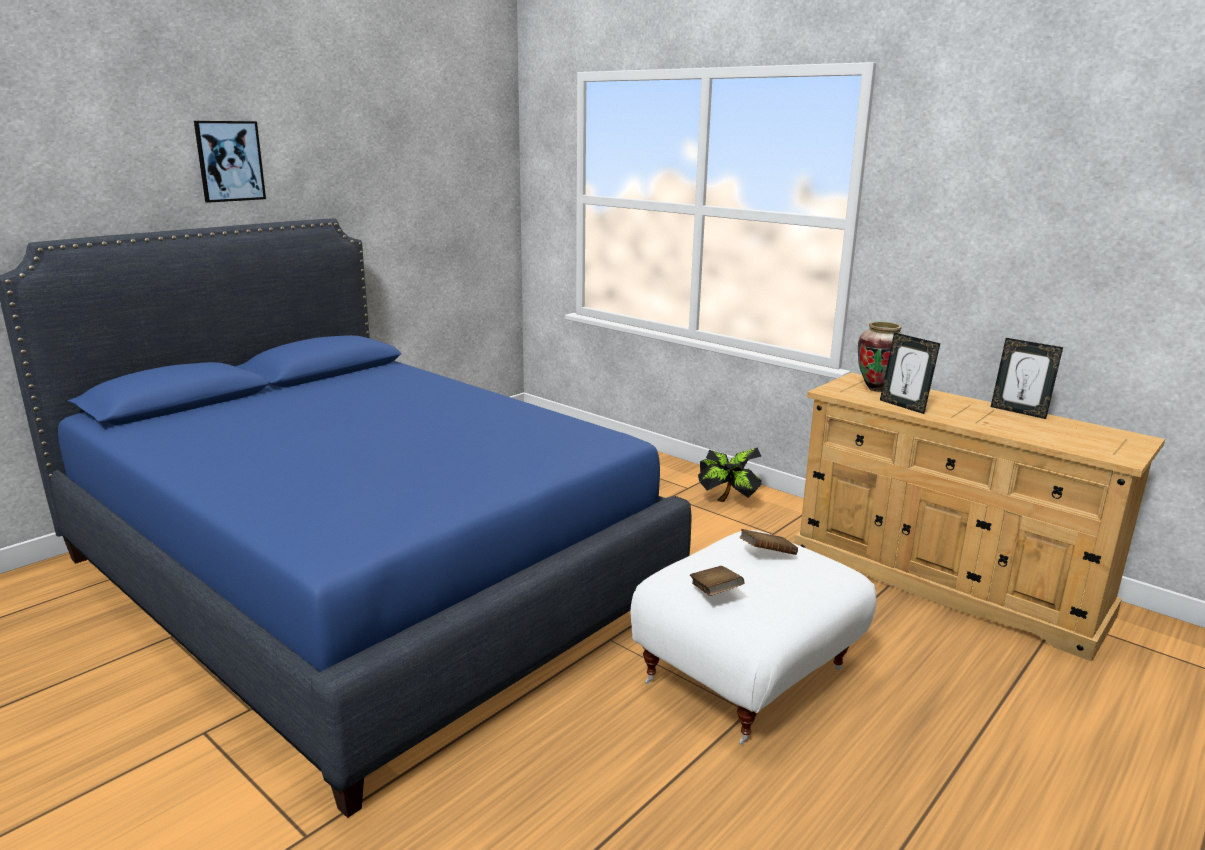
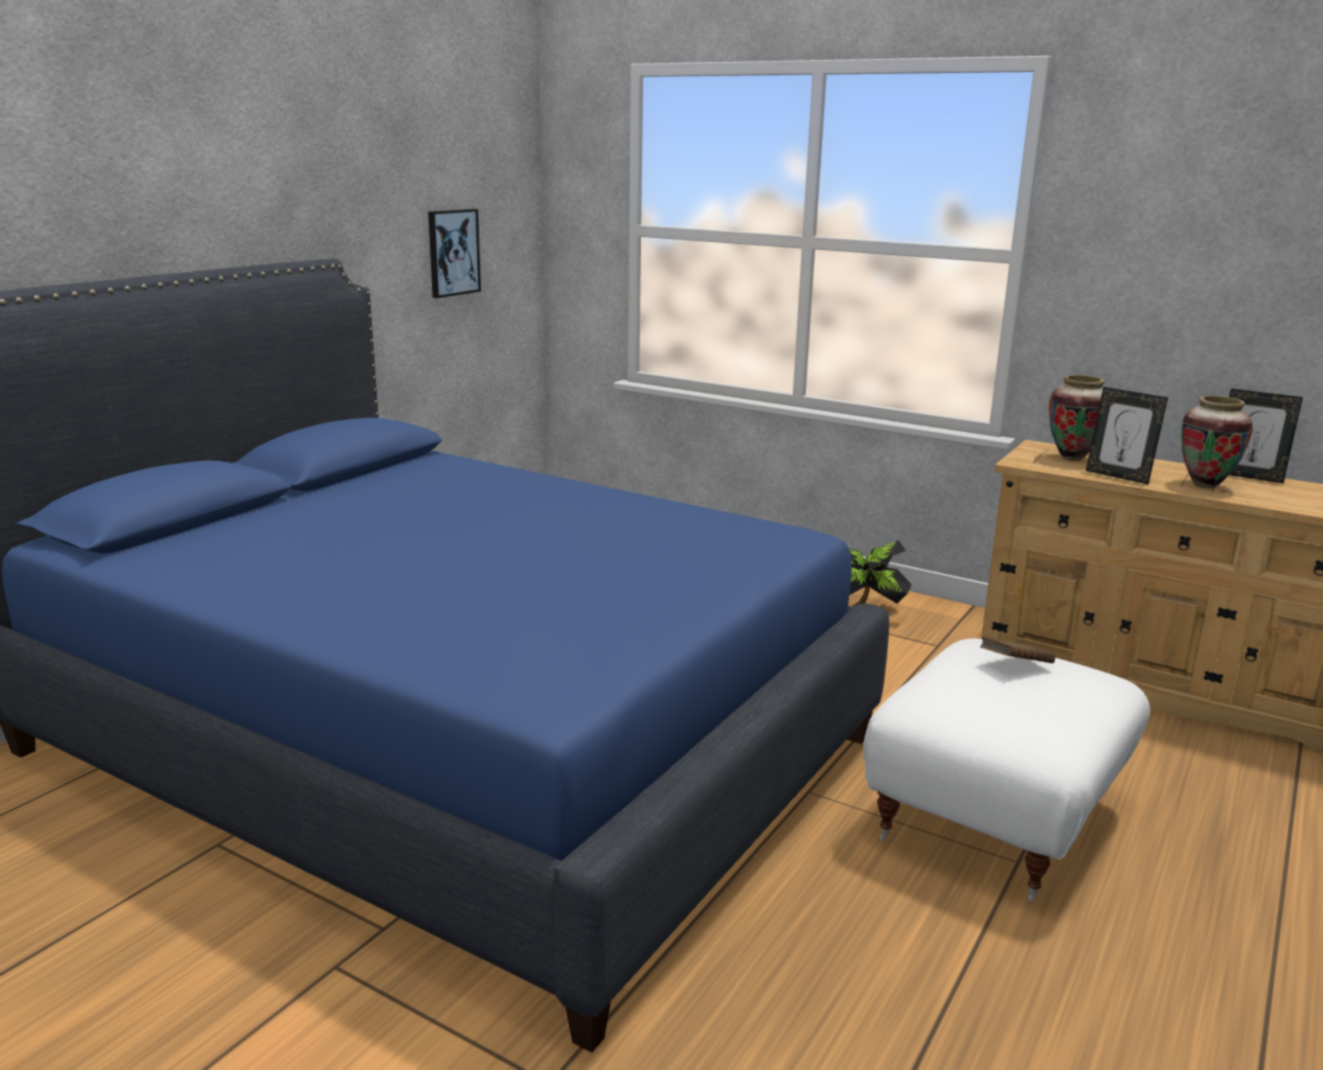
camera: 10 degrees left, 0 degrees up
picture [194,121,266,203] -> picture moved to [428,209,481,298]
brown book [690,566,745,596] -> none
none -> vase [1182,396,1253,488]

